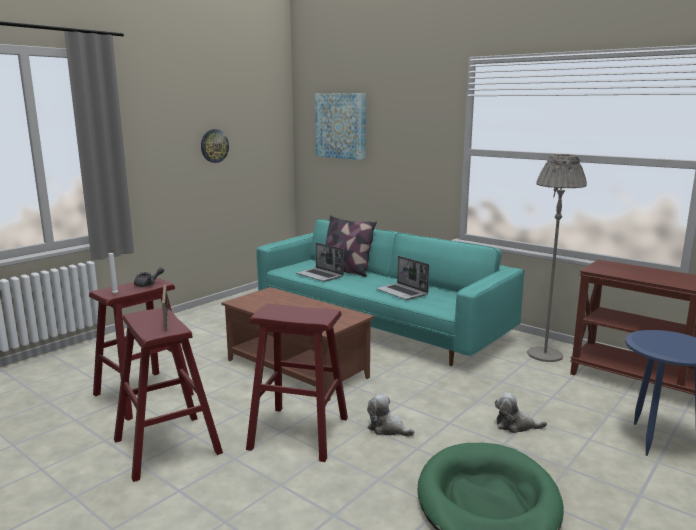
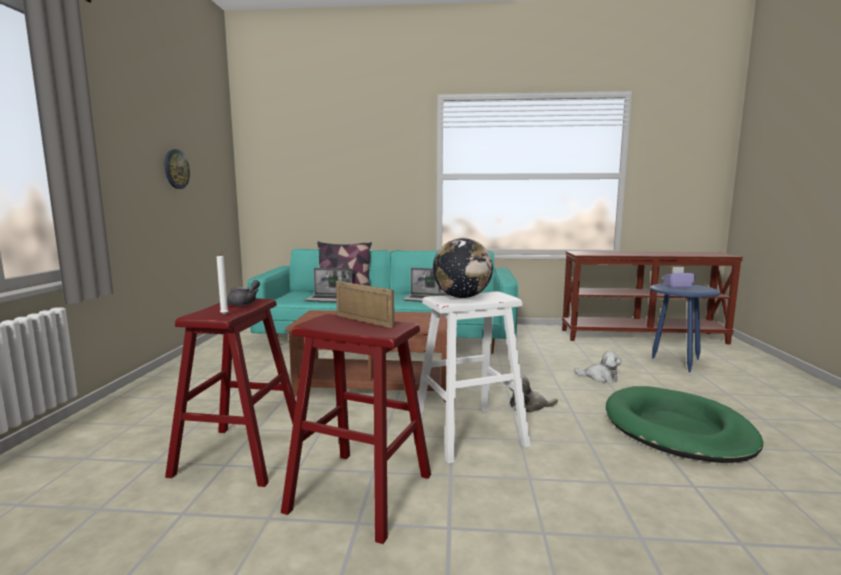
camera: 35 degrees left, 5 degrees down
red stool [246,304,348,462] -> white stool [418,291,531,464]
picture [315,93,366,160] -> none
plush toy [495,392,547,433] -> plush toy turned 135 degrees counterclockwise [574,351,622,383]
grey floor lamp [527,154,587,362] -> none
none -> globe [433,238,493,298]
none -> purple tissue box [663,267,696,288]

